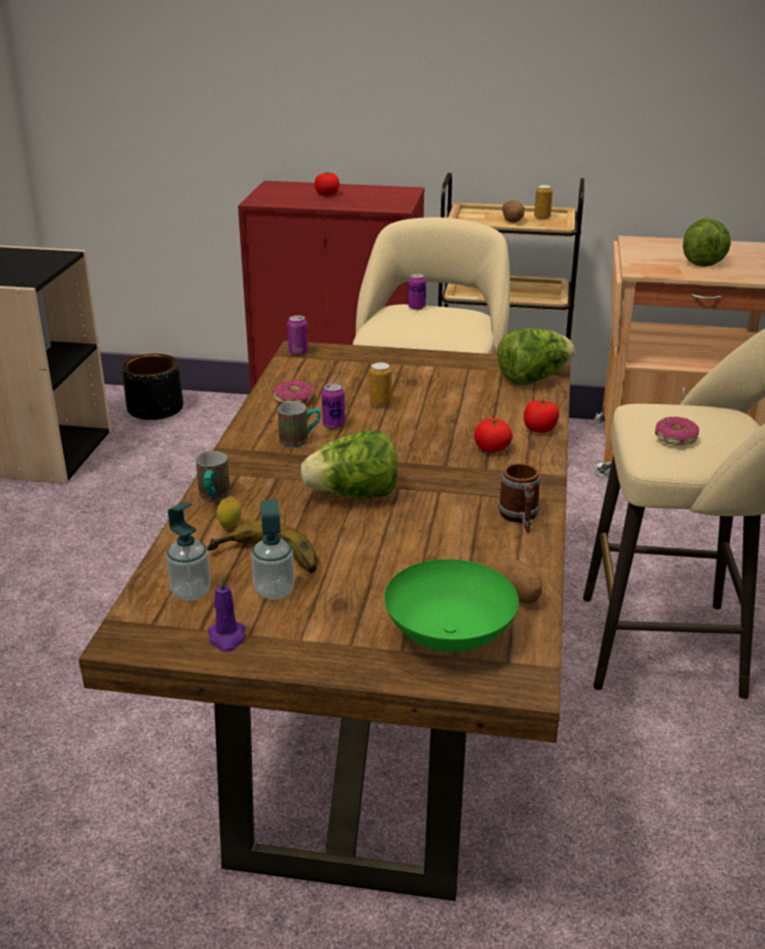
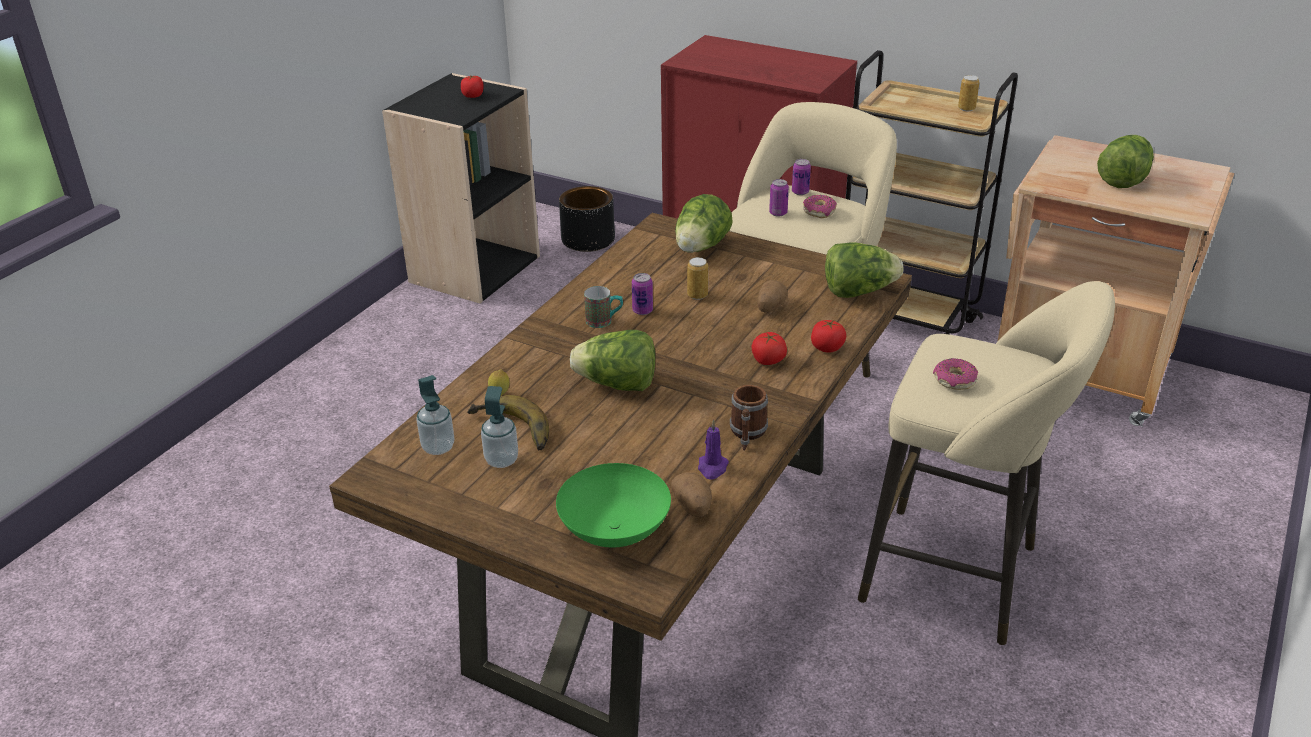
camera: 20 degrees right, 5 degrees up
mug [196,451,230,501] -> none
purple candle [208,576,245,652] -> purple candle moved to [698,419,729,479]
donut [273,380,313,405] -> donut moved to [803,195,837,218]
can [287,315,308,356] -> can moved to [769,179,789,217]
tomato [315,172,340,196] -> tomato moved to [461,75,484,98]
potato [502,200,525,223] -> potato moved to [758,280,787,313]
none -> lettuce [675,194,733,253]

